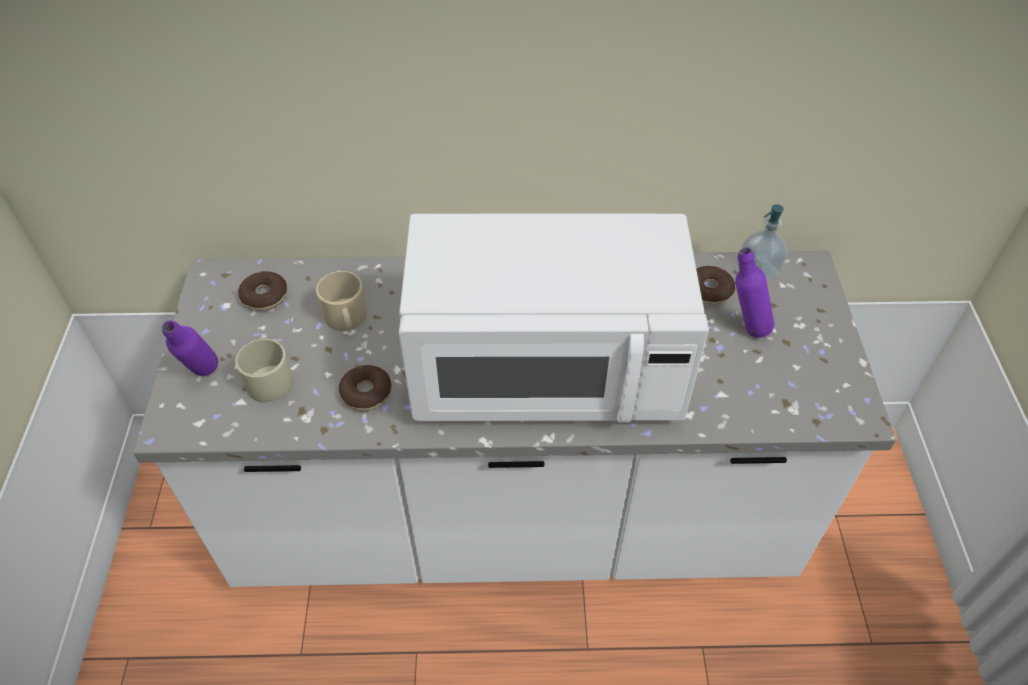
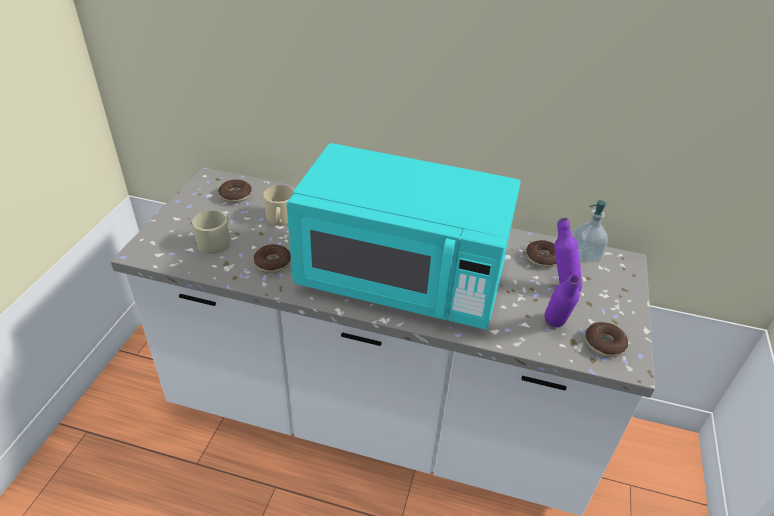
camera: 15 degrees right, 10 degrees down
purple bottle [162,320,218,376] -> purple bottle moved to [544,275,580,327]
white microwave [399,213,709,422] -> turquoise microwave [286,143,521,330]
none -> donut [585,322,628,357]

